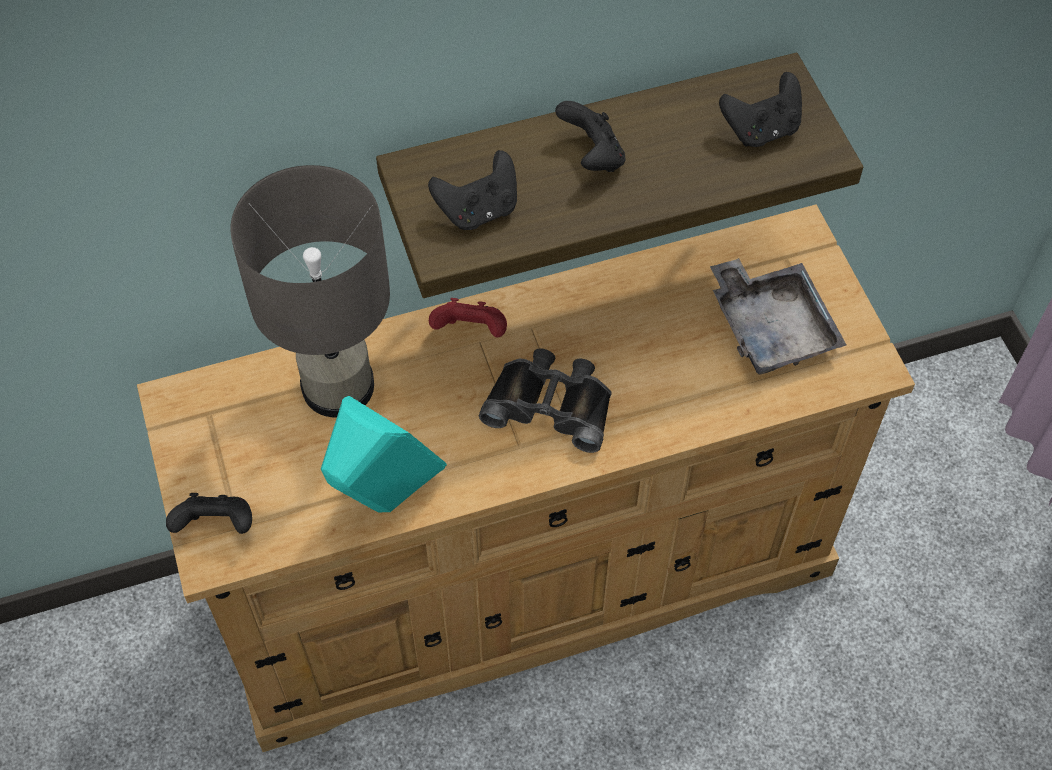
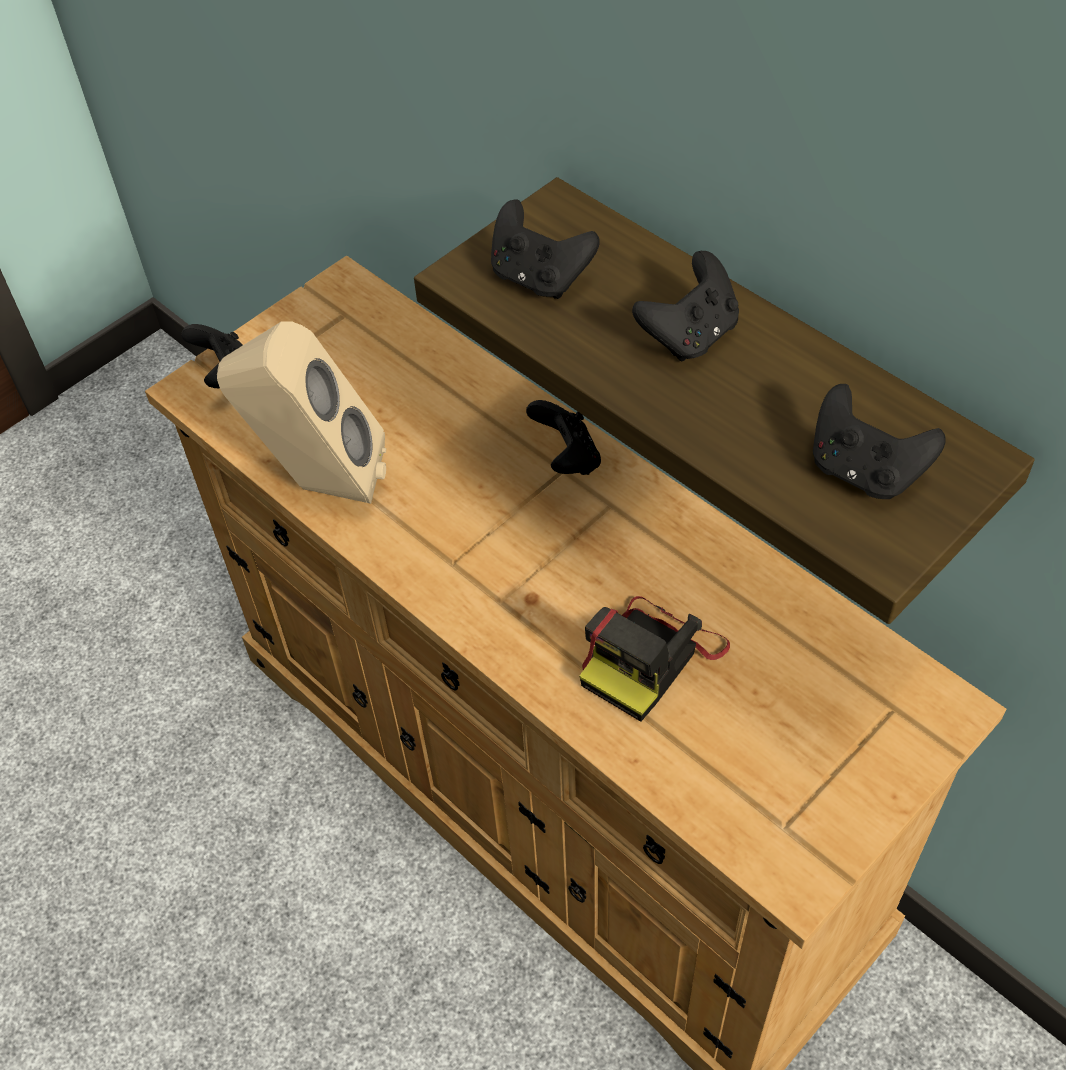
camera: 65 degrees right, 5 degrees down
grey table lamp [230,165,390,418] -> none
turquoise speaker [321,396,447,513] -> beige speaker [217,321,386,504]
red game controller [429,298,507,337] -> black game controller [526,400,601,475]
black binoculars [479,349,612,453] -> none
grey tray [710,258,846,375] -> none
none -> camera [579,596,730,722]

